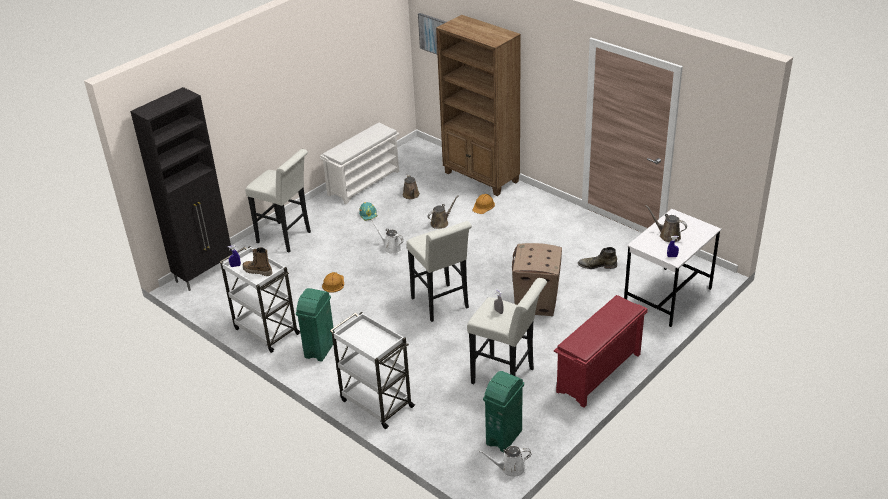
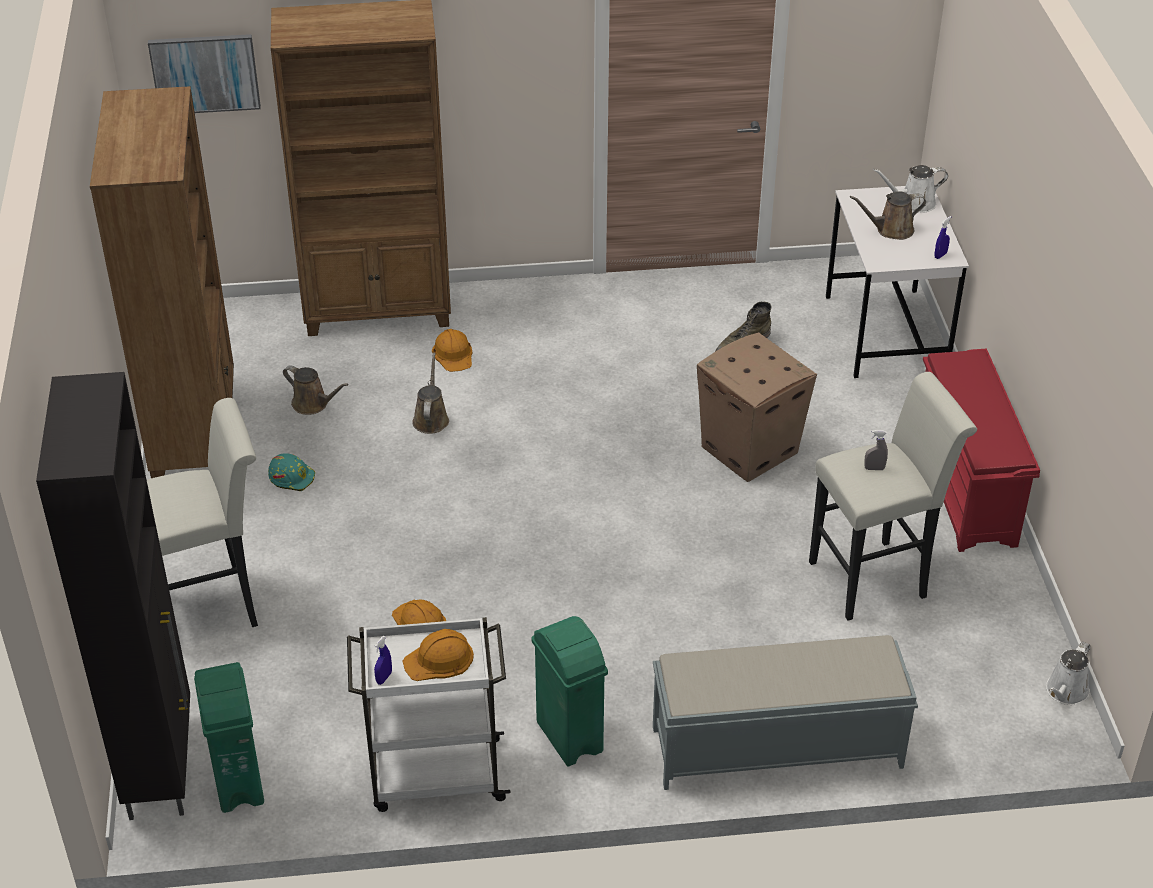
camera: 50 degrees left, 5 degrees up
boot [243,247,273,276] -> orange hard hat [403,629,474,681]
white shoe rack [320,123,399,205] -> brown bookcase [90,86,234,478]
white cart [330,312,415,429] -> grey bench [653,635,918,790]
white watering can [371,221,404,254] -> white watering can moved to [873,165,948,213]
white stool [406,221,472,322] -> none
green trash can [483,371,524,453] -> green trash can moved to [194,662,264,813]

